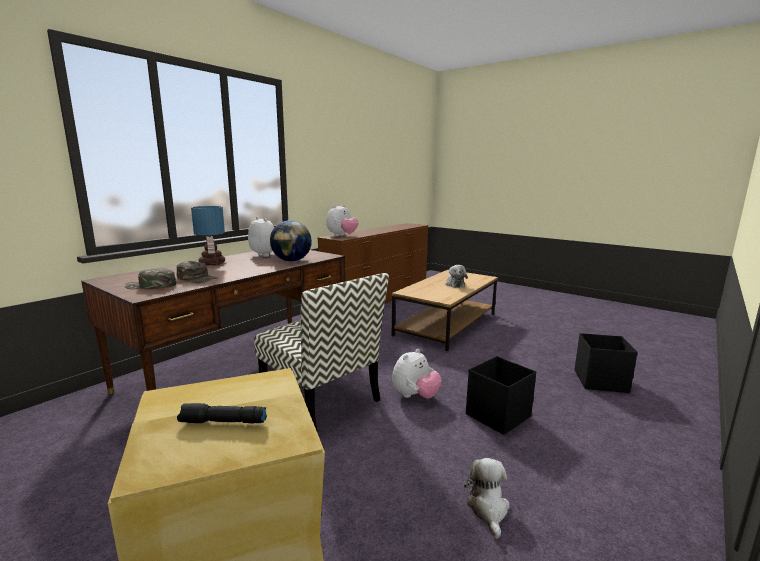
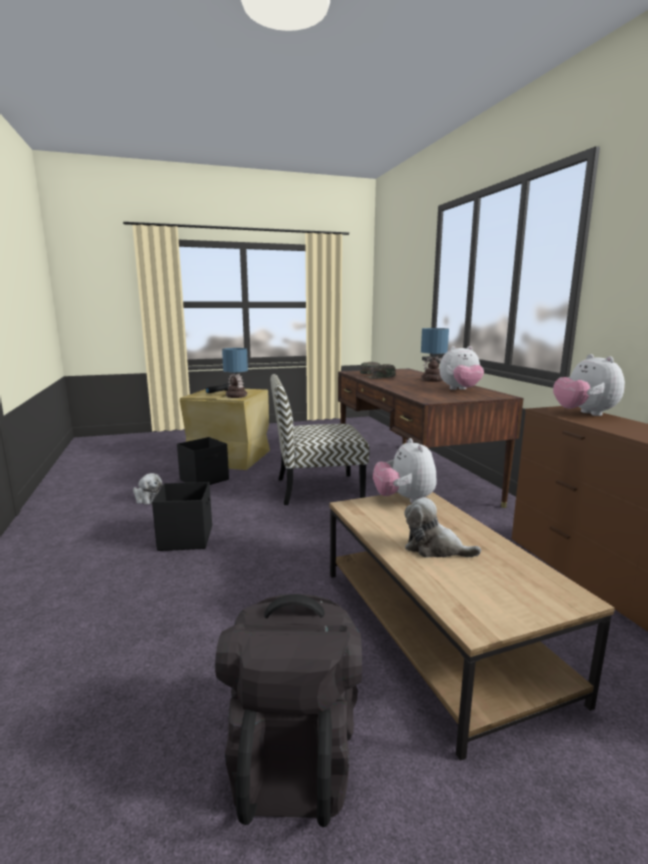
camera: 125 degrees right, 0 degrees up
globe [270,220,312,262] -> none
plush toy [392,349,442,398] -> plush toy moved to [373,438,437,503]
black storage box [574,333,638,393] -> black storage box moved to [177,437,229,485]
none -> black backpack [215,594,362,827]
none -> table lamp [222,348,248,398]

